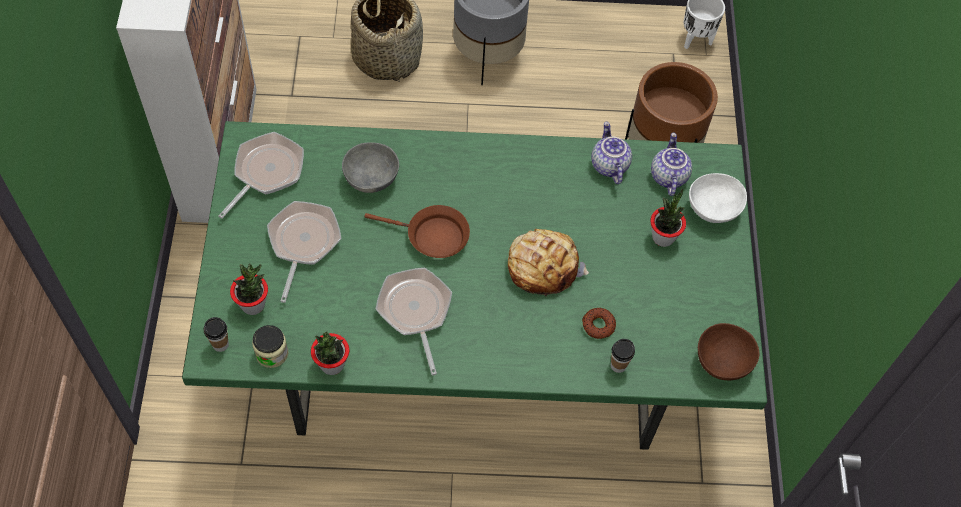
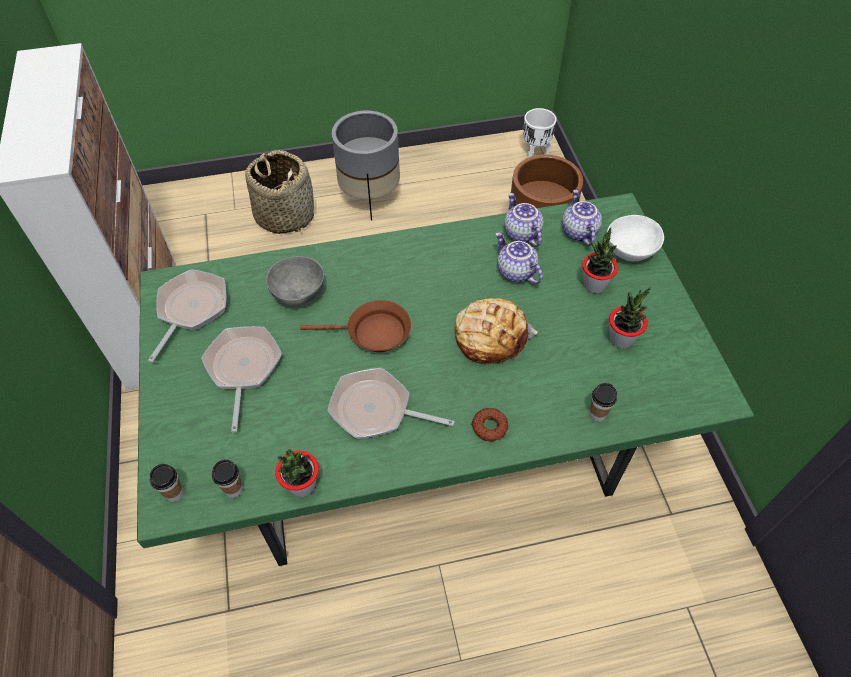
camera: 10 degrees left, 5 degrees down
potted plant [230,264,268,315] -> potted plant moved to [609,287,651,349]
jar [252,325,289,368] -> cup [212,460,243,498]
frying pan [376,268,452,375] -> frying pan turned 45 degrees counterclockwise [327,368,454,439]
donut [582,308,616,339] -> donut moved to [471,408,508,441]
brown bowl [698,323,759,380] -> none
none -> teapot [496,232,543,284]

